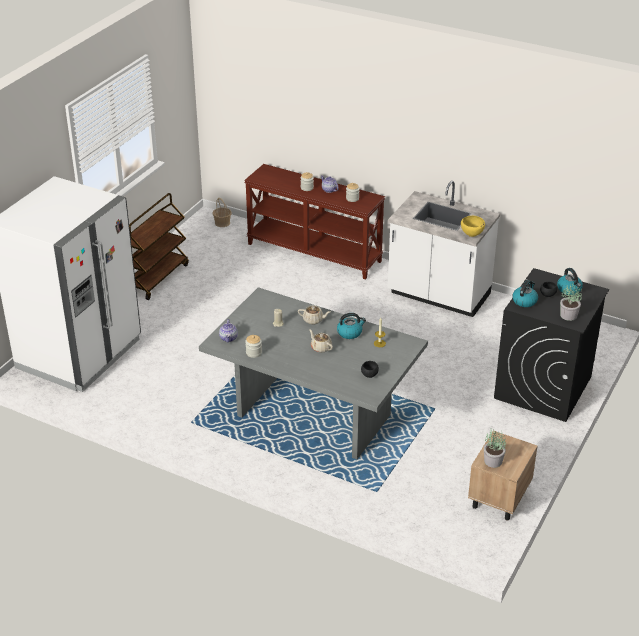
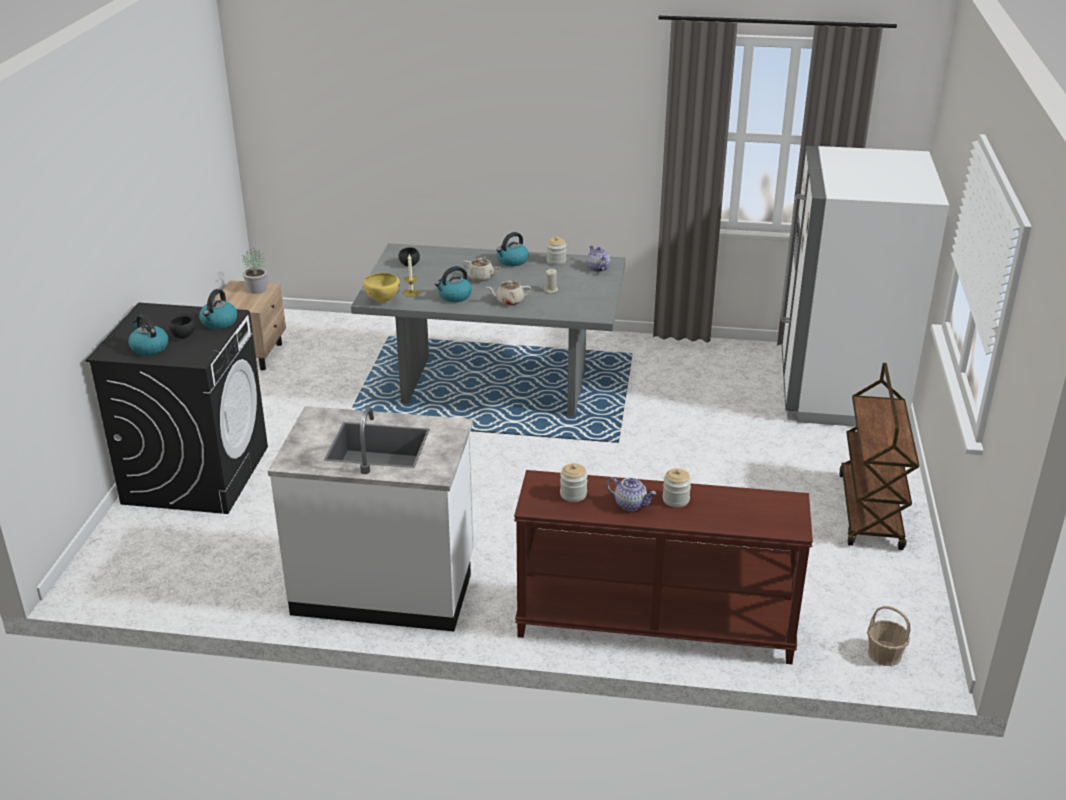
camera: 160 degrees right, 5 degrees down
yellow bowl [461,216,485,237] -> yellow bowl moved to [364,273,400,302]
potted plant [560,284,582,321] -> none
none -> kettle [496,232,529,266]

